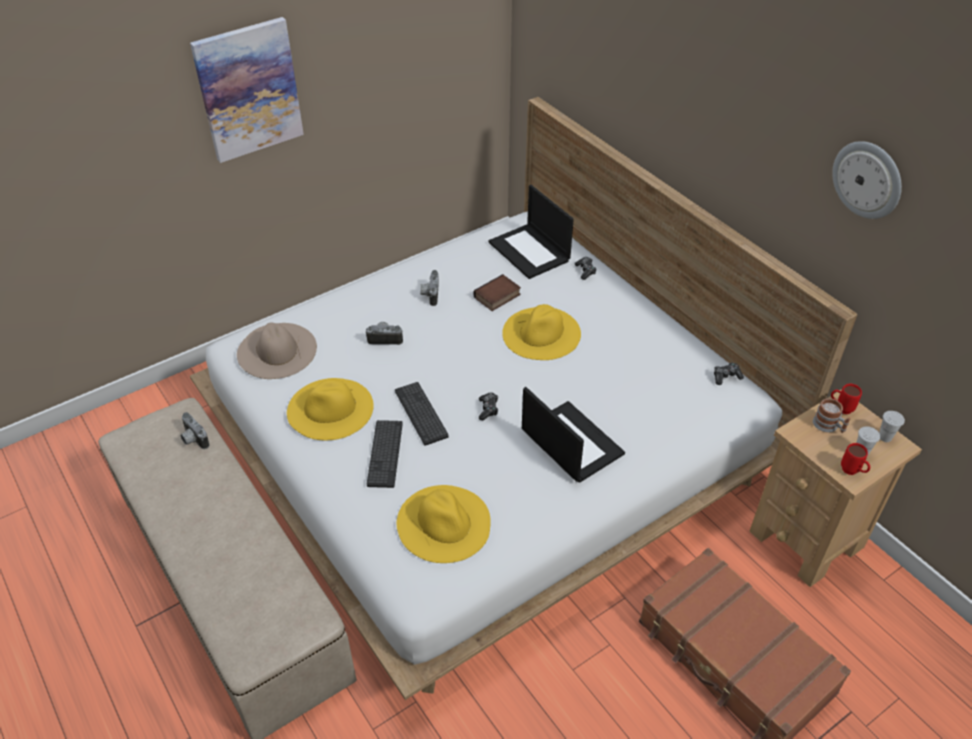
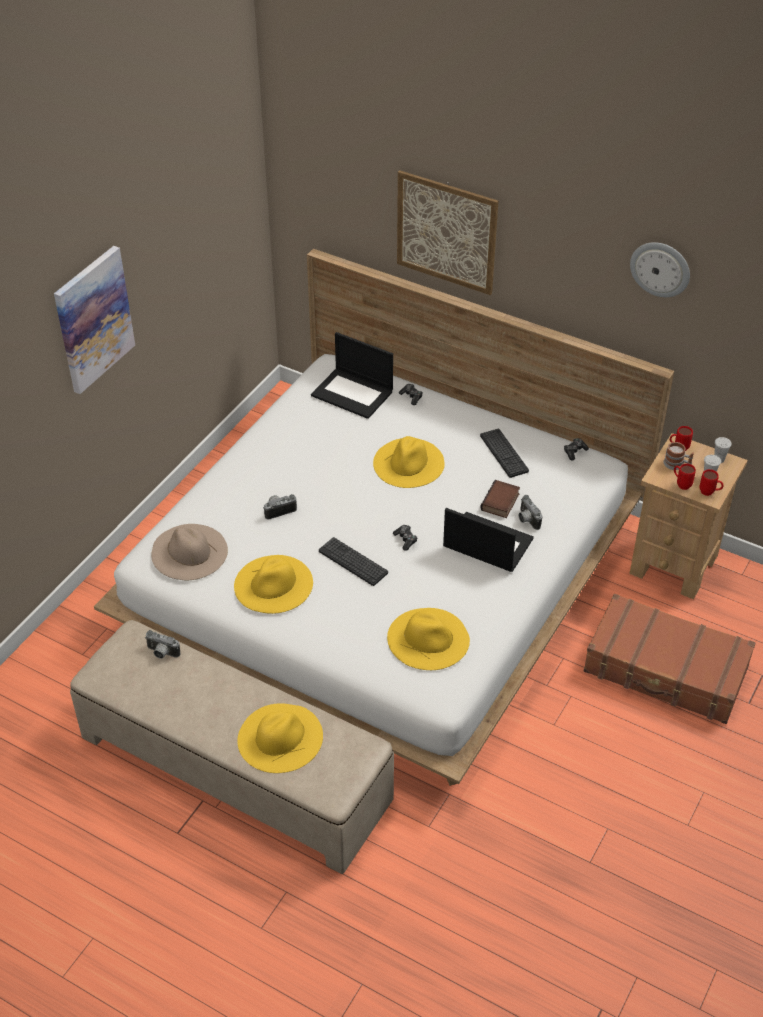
camera: 25 degrees left, 0 degrees up
keyboard [367,420,403,488] -> keyboard moved to [480,429,529,478]
camera [420,270,439,306] -> camera moved to [519,495,543,530]
book [473,274,521,311] -> book moved to [480,480,520,518]
none -> yellow hat [237,703,323,773]
none -> picture [397,170,498,295]
none -> red mug [674,464,696,490]

